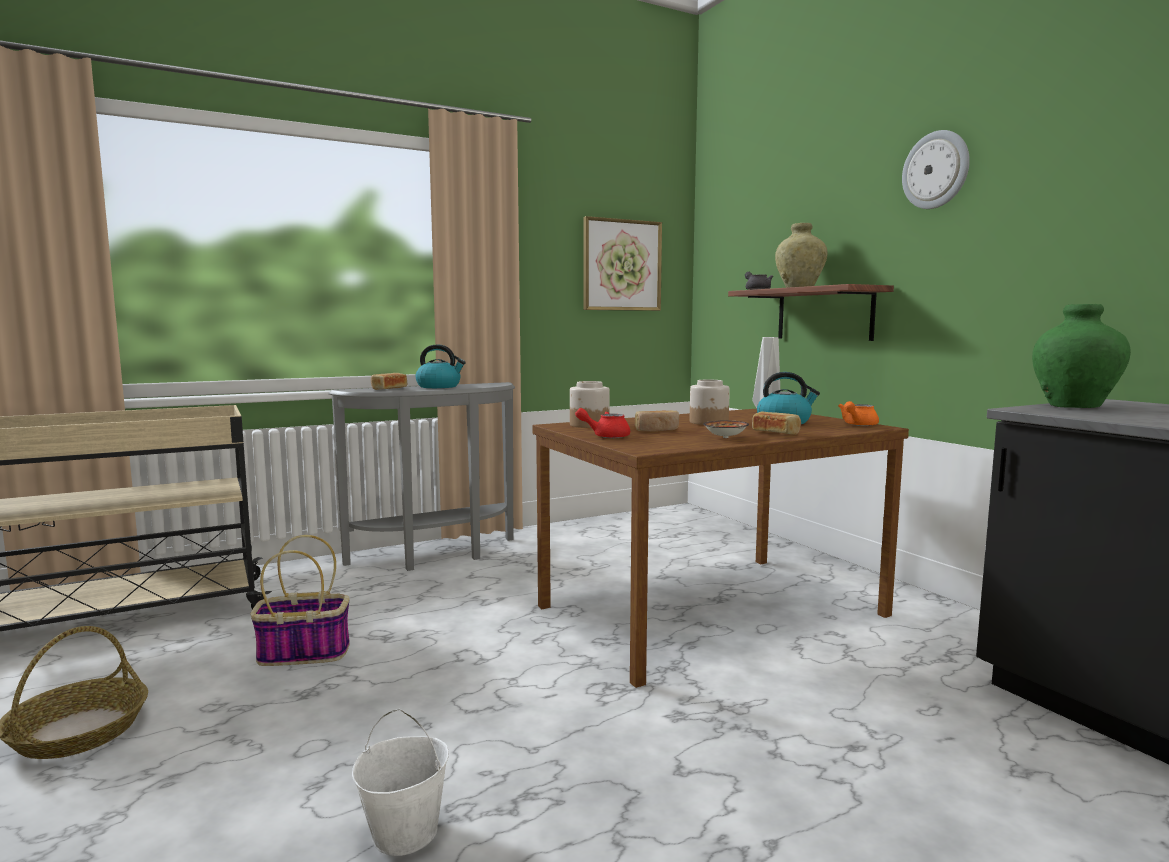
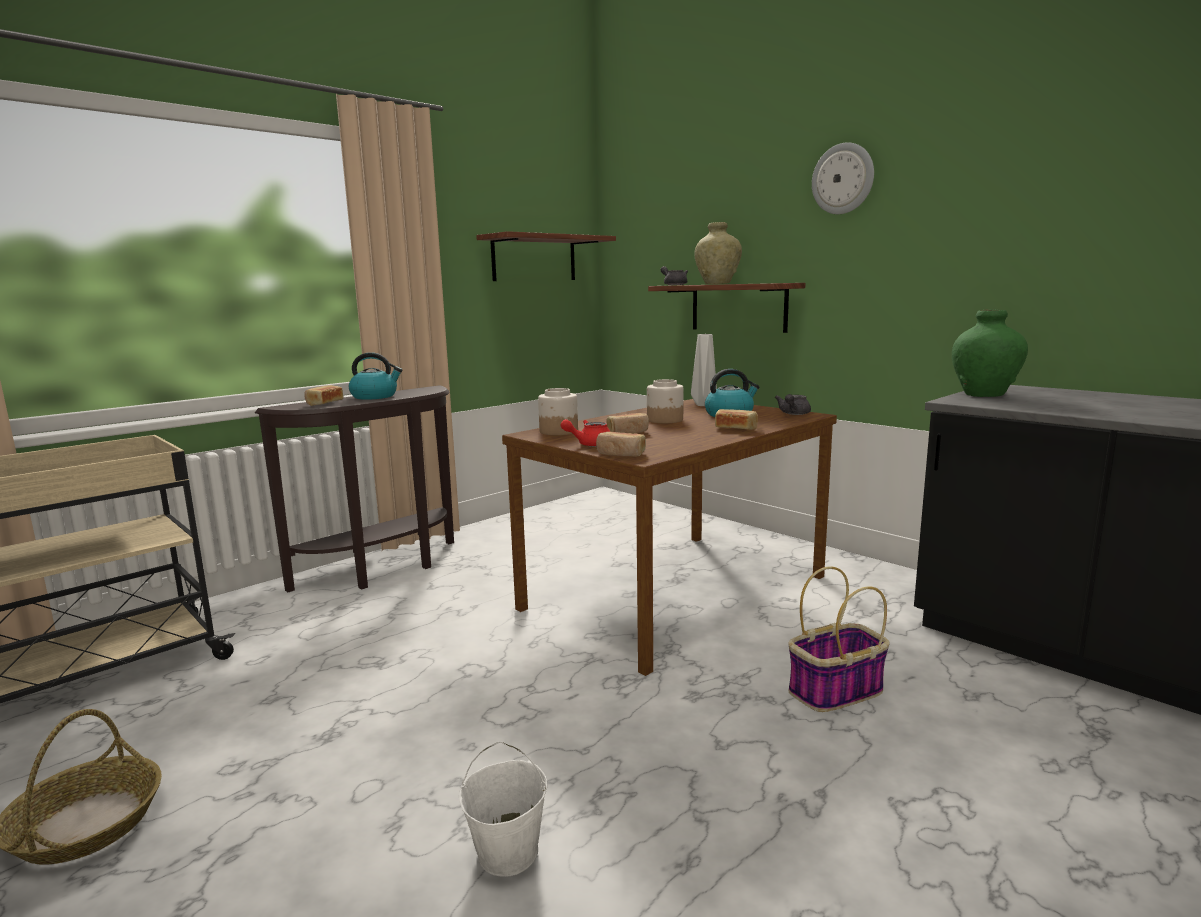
camera: 15 degrees left, 5 degrees up
basket [250,535,350,666] -> basket moved to [788,566,890,712]
grey console table [328,382,515,571] -> brown console table [255,385,454,592]
picture [583,216,662,311] -> shelf [476,231,616,281]
bowl [703,421,749,438] -> none
orange teapot [838,401,879,426] -> grey teapot [775,394,811,415]
none -> bread [596,432,646,457]

